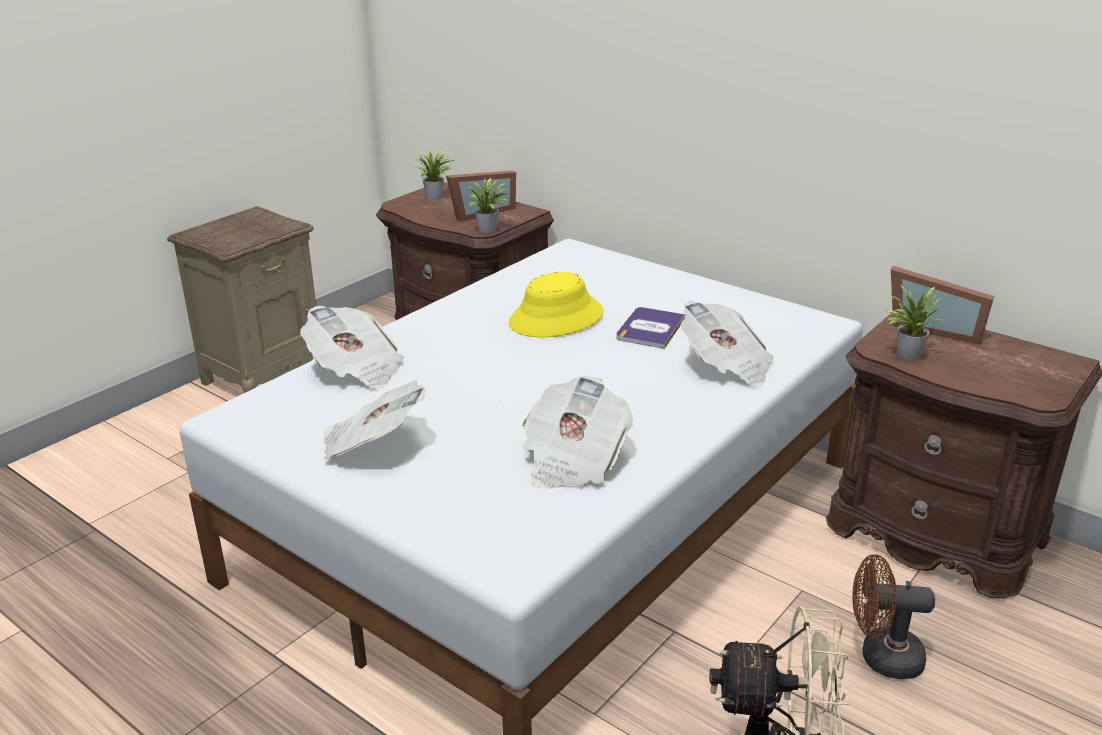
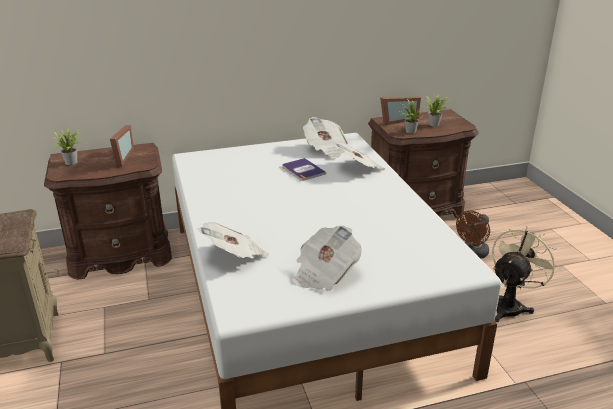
camera: 55 degrees left, 0 degrees up
potted plant [469,178,509,233] -> potted plant moved to [426,94,448,127]
yellow hat [509,272,604,337] -> none
newspaper [523,376,633,489] -> newspaper moved to [303,117,348,159]

